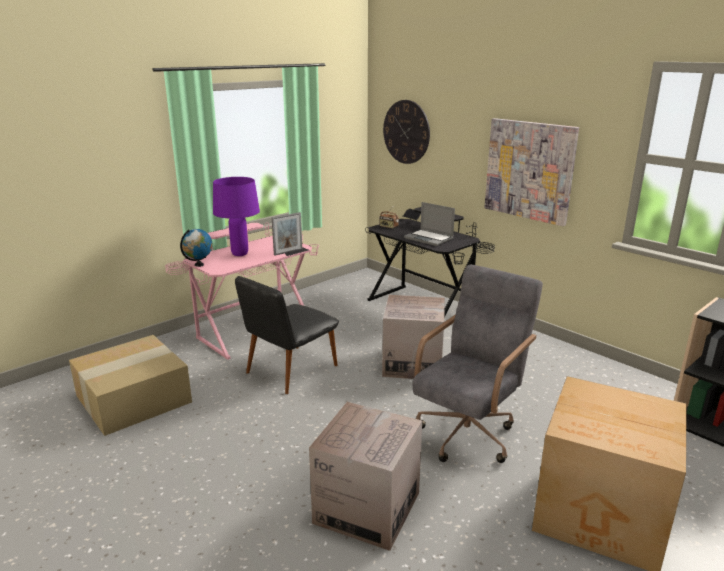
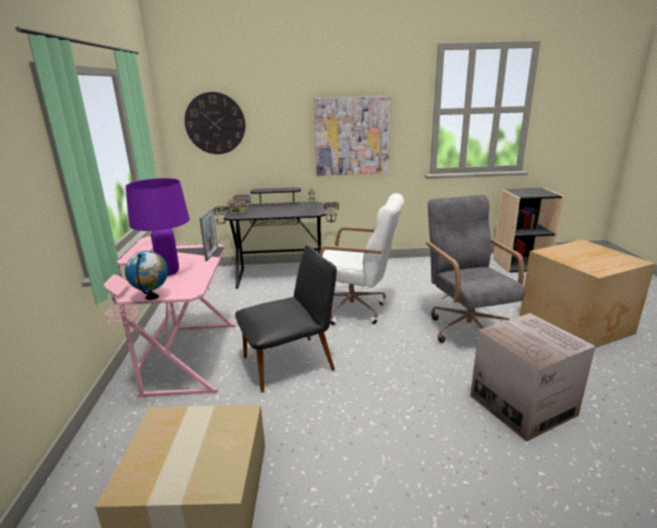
camera: 50 degrees left, 0 degrees up
black chair [235,276,339,394] -> black chair turned 105 degrees counterclockwise [235,245,337,393]
cardboard box [382,295,445,379] -> white office chair [319,193,404,325]
laptop [404,202,455,246] -> none

